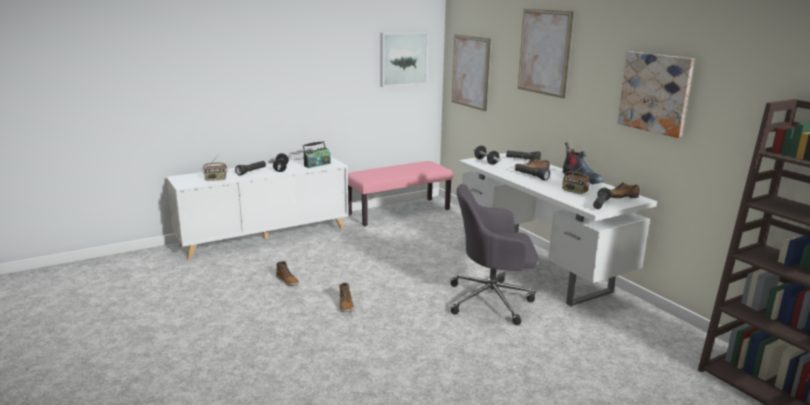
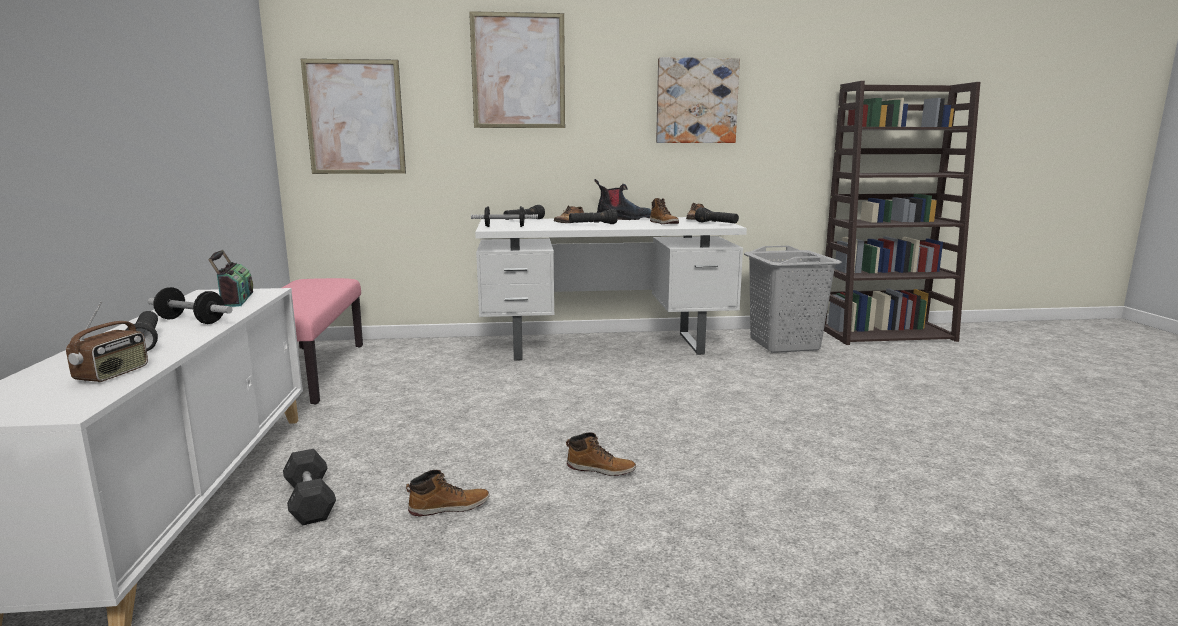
camera: 65 degrees left, 5 degrees down
picture [381,31,428,87] -> none
grey office chair [450,184,538,325] -> none
radio [562,166,590,194] -> boot [650,198,679,225]
none -> grey dumbbell [283,449,336,525]
none -> grey laundry basket [744,246,842,353]

